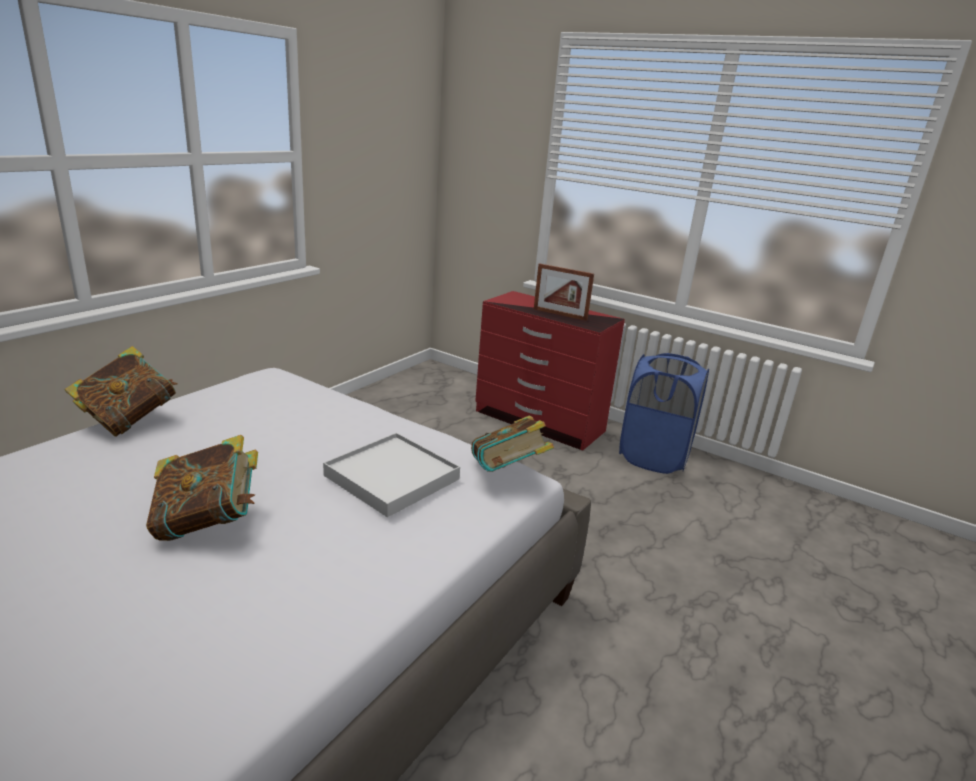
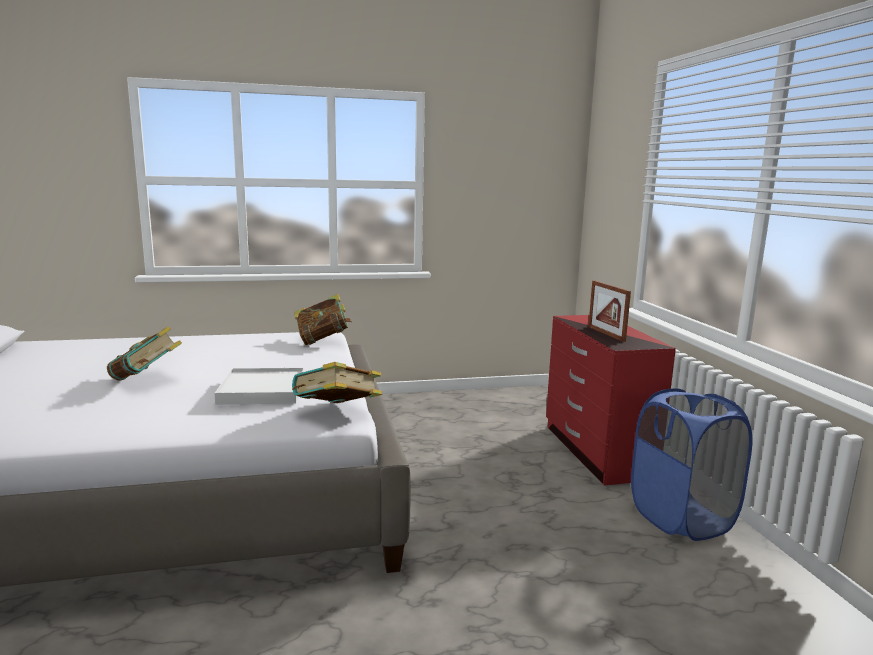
camera: 45 degrees right, 10 degrees down
book [64,346,177,437] -> book moved to [294,294,352,345]

